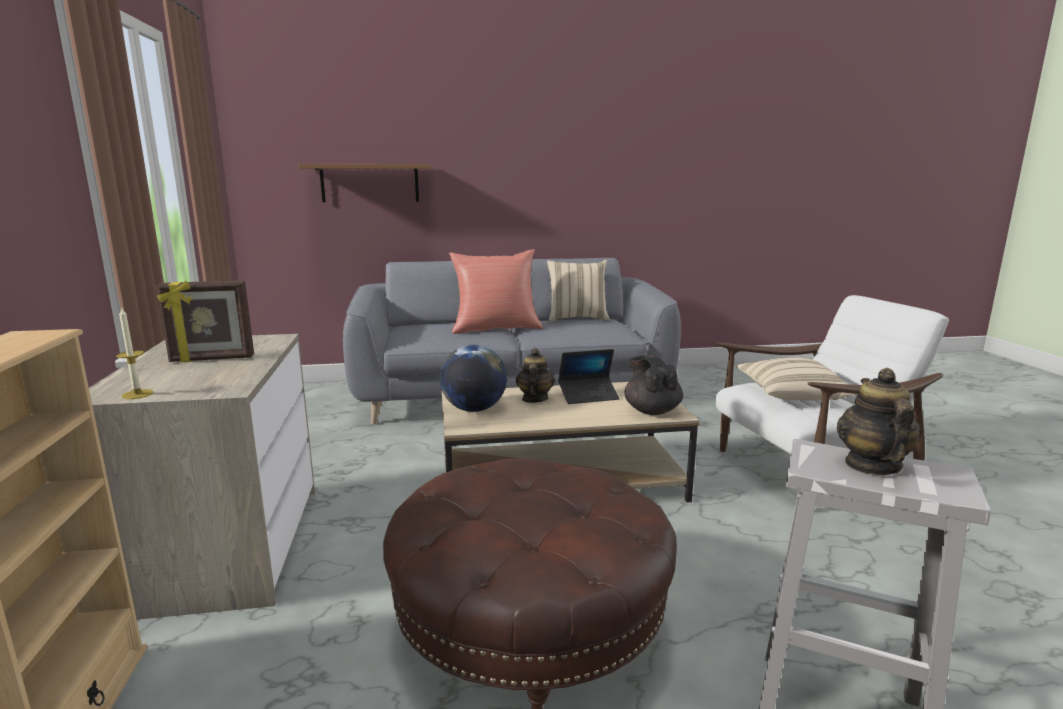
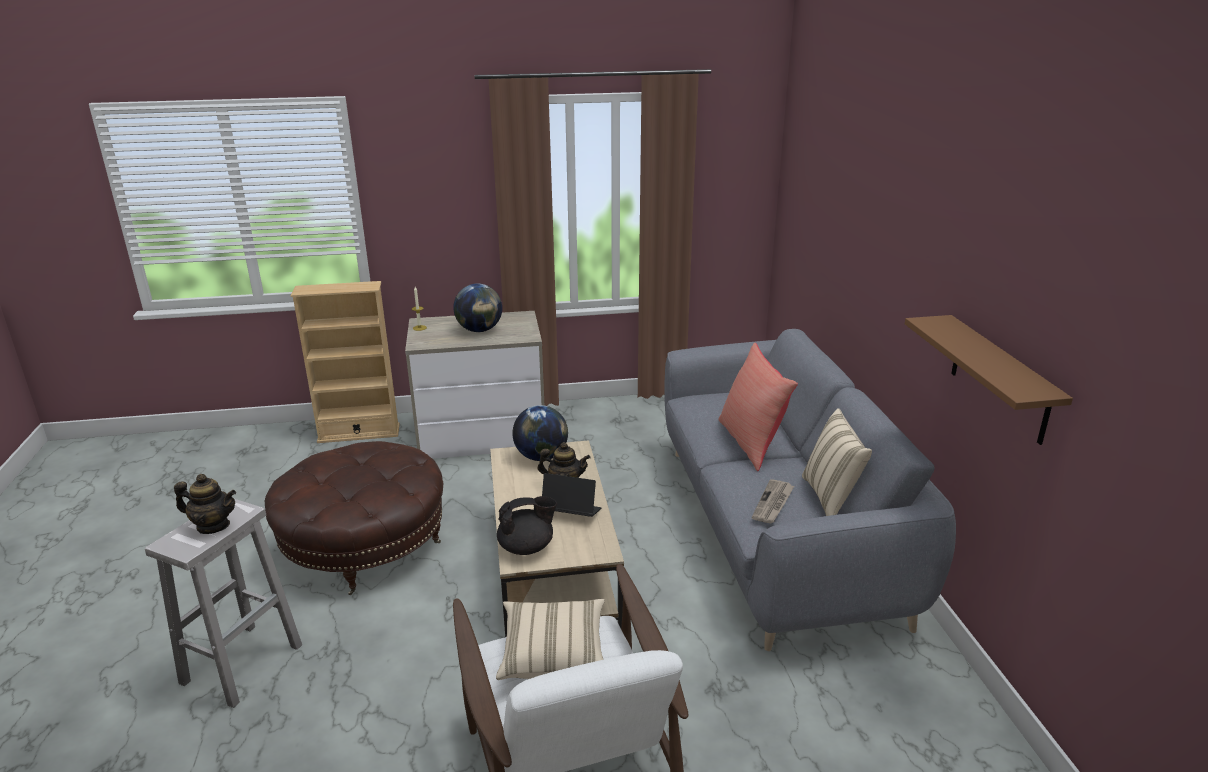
camera: 90 degrees right, 10 degrees up
picture frame [156,280,254,362] -> globe [453,283,502,332]
brown shelf [298,164,431,202] -> brown shelf moved to [905,315,1073,445]
laptop [558,349,620,404] -> laptop turned 120 degrees clockwise [542,473,601,517]
none -> newspaper [752,479,794,524]

